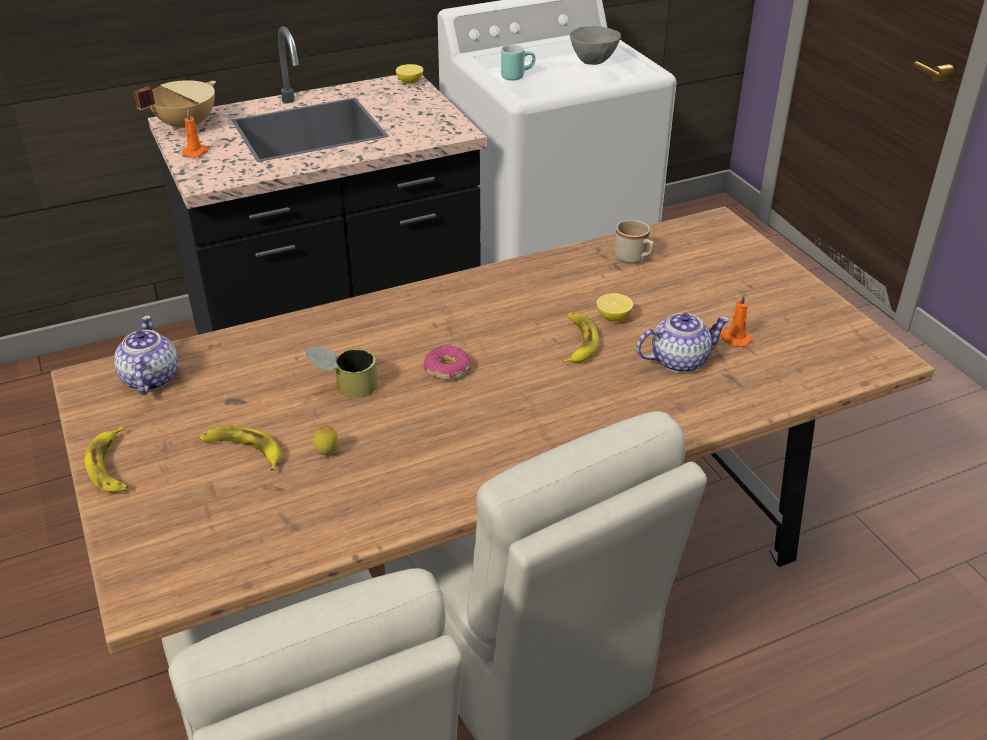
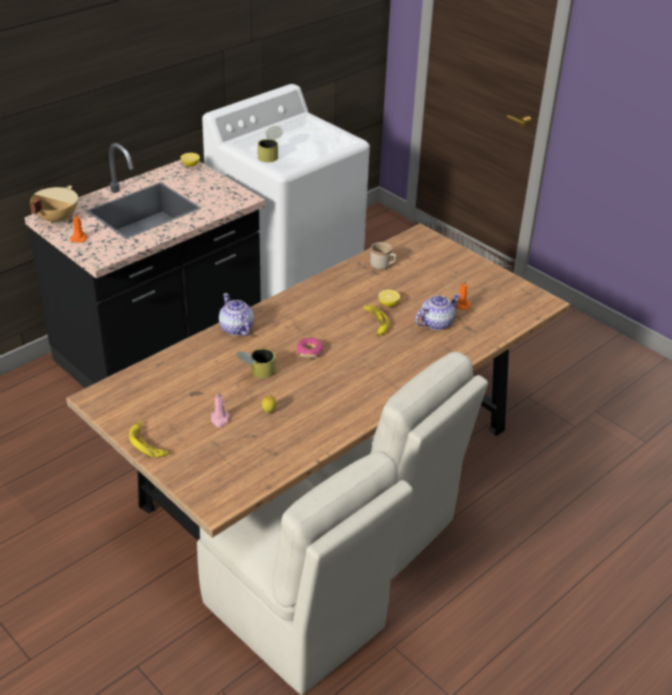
camera: 20 degrees left, 0 degrees up
teapot [114,316,178,395] -> teapot moved to [219,293,254,336]
banana [199,426,281,471] -> pink candle [211,391,230,427]
turquoise mug [501,45,536,80] -> can [258,126,283,162]
grey bowl [570,26,621,65] -> none

